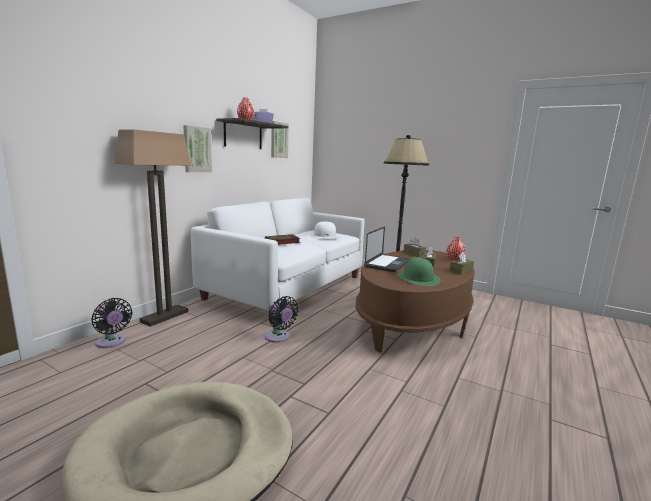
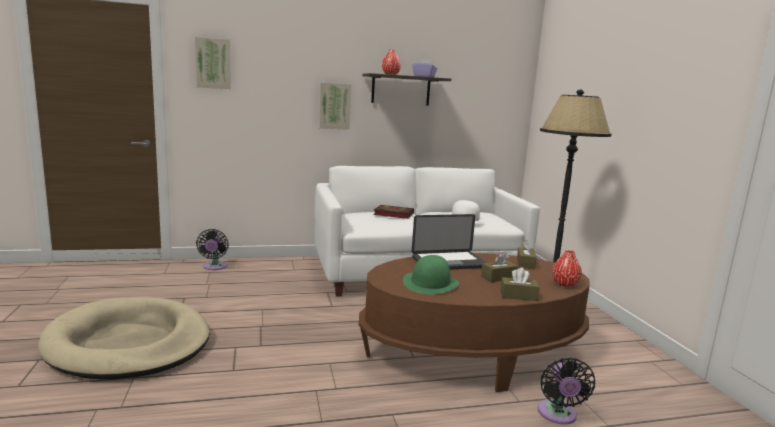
camera: 45 degrees right, 0 degrees up
floor lamp [114,129,191,327] -> none
black fan [265,296,299,343] -> black fan moved to [538,358,595,425]
picture [271,121,289,158] -> picture moved to [195,37,231,89]

